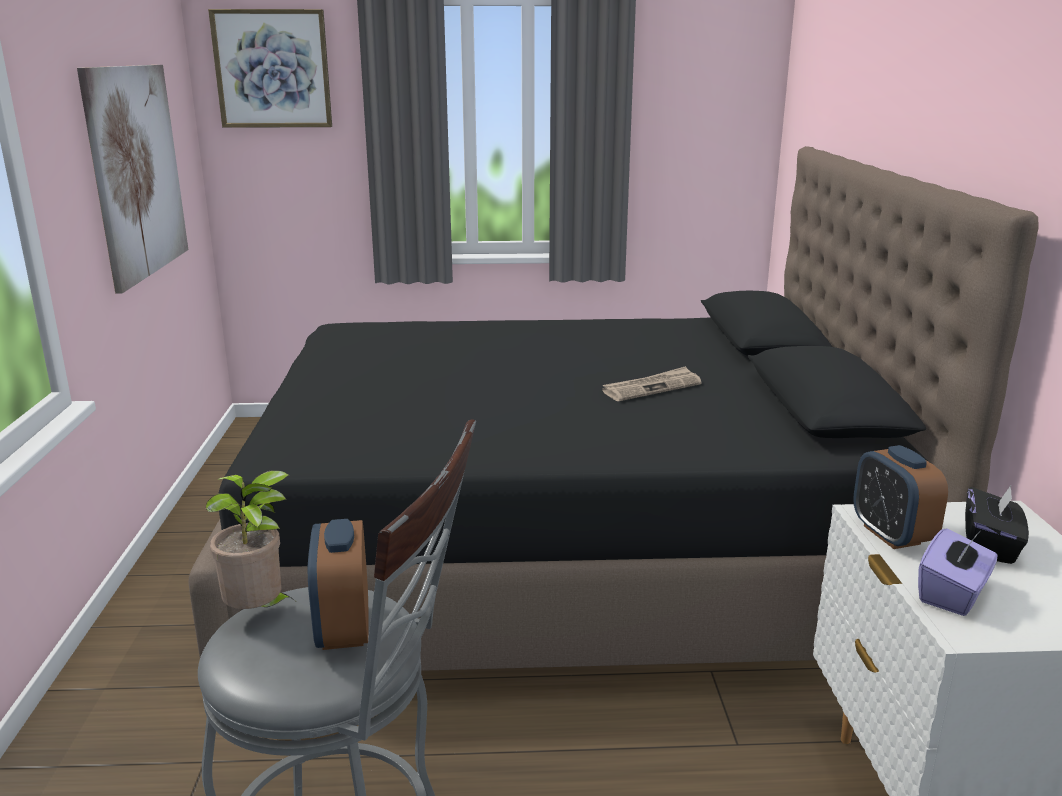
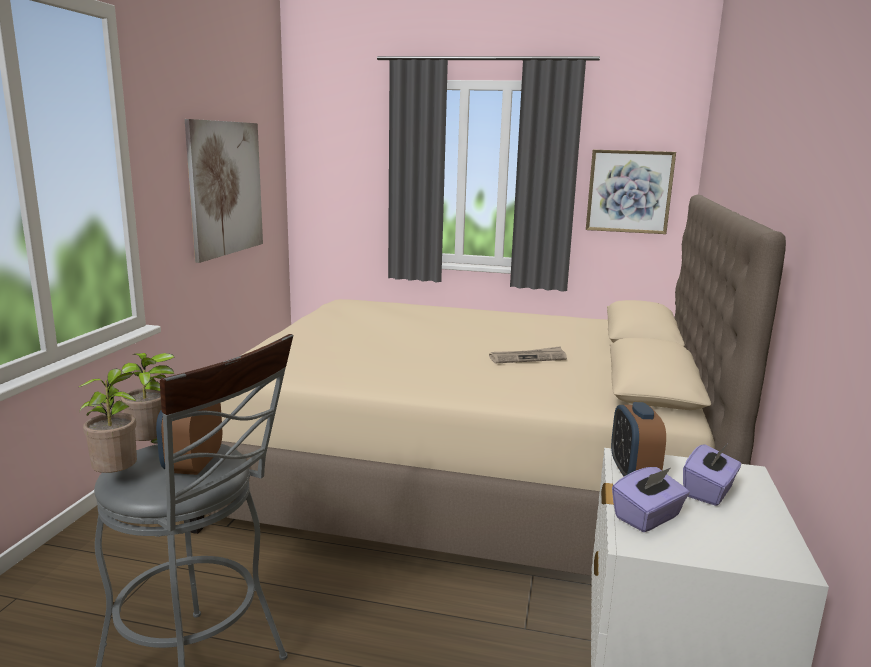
camera: 15 degrees right, 5 degrees down
black bed [189,146,1039,671] -> beige bed [190,195,786,576]
picture [208,9,332,128] -> picture moved to [586,150,676,234]
black tissue box [965,484,1029,564] -> purple tissue box [683,444,741,506]
none -> potted plant [79,369,137,473]

